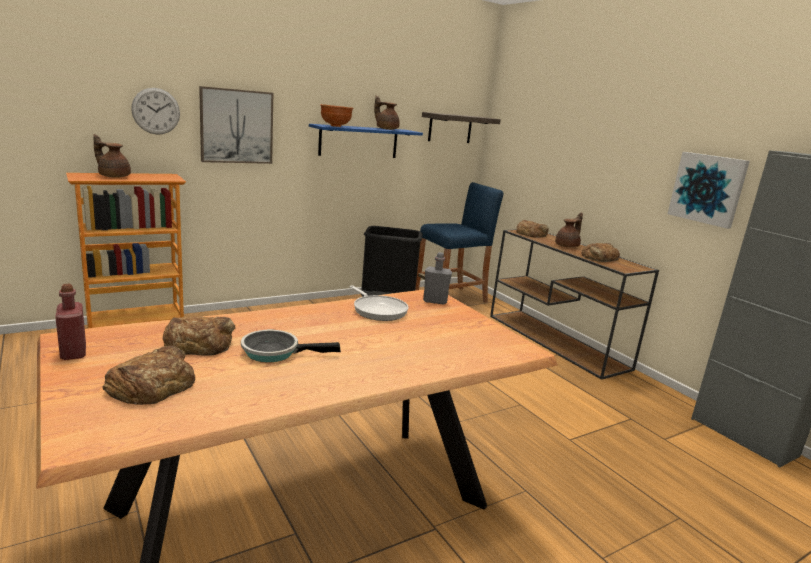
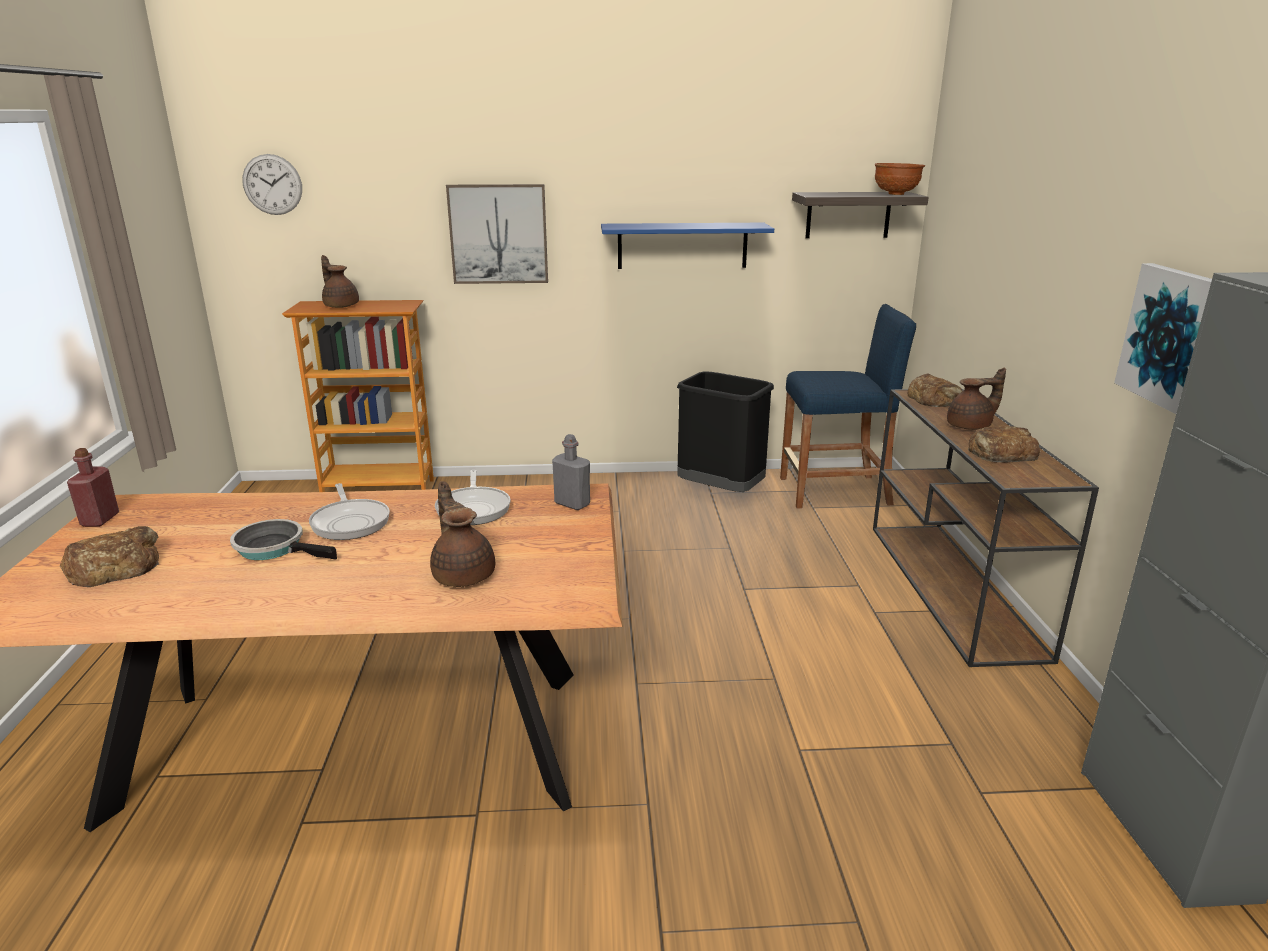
camera: 30 degrees right, 5 degrees up
wall clock [131,88,180,135] -> wall clock moved to [242,154,302,215]
bread [162,317,235,356] -> none
brown bowl [320,104,354,127] -> brown bowl moved to [875,163,925,195]
brown teapot [374,96,400,130] -> brown teapot moved to [430,481,495,587]
none -> frying pan [309,483,390,540]

